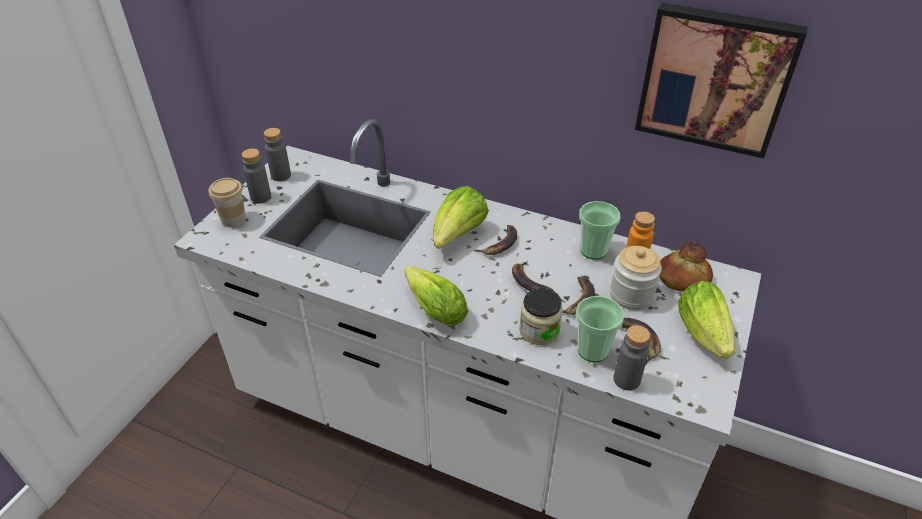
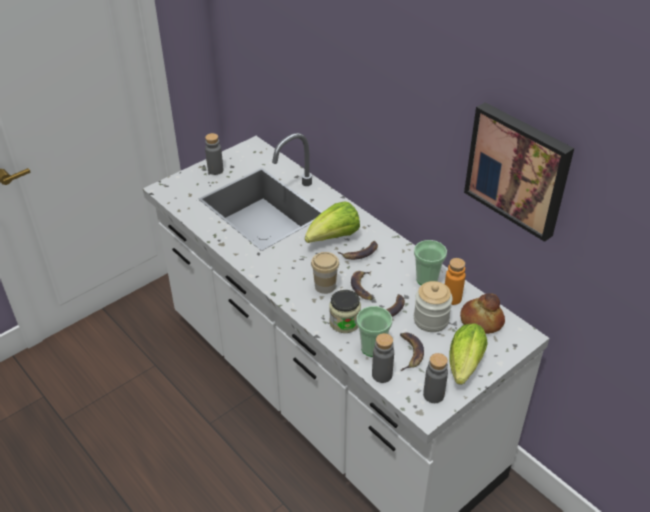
camera: 25 degrees right, 0 degrees up
cup [209,178,246,227] -> cup moved to [311,252,339,294]
grey bottle [264,128,291,181] -> grey bottle moved to [423,353,448,403]
lettuce [404,266,468,325] -> none

